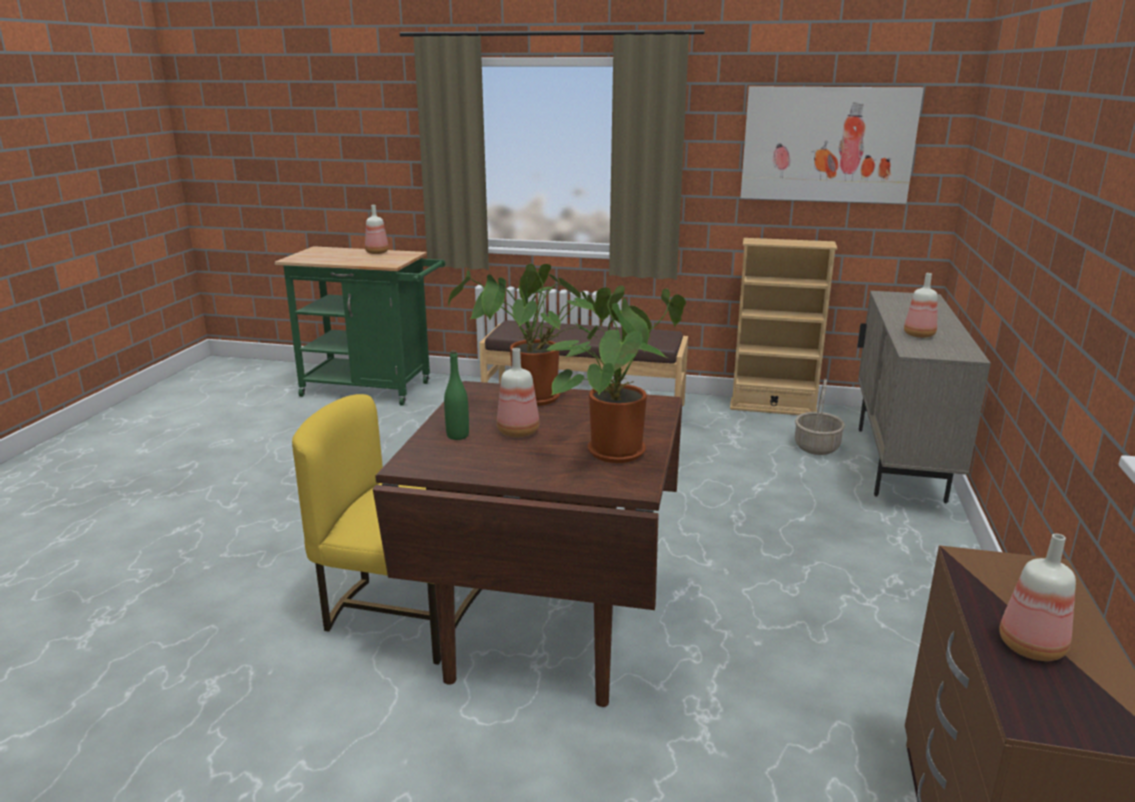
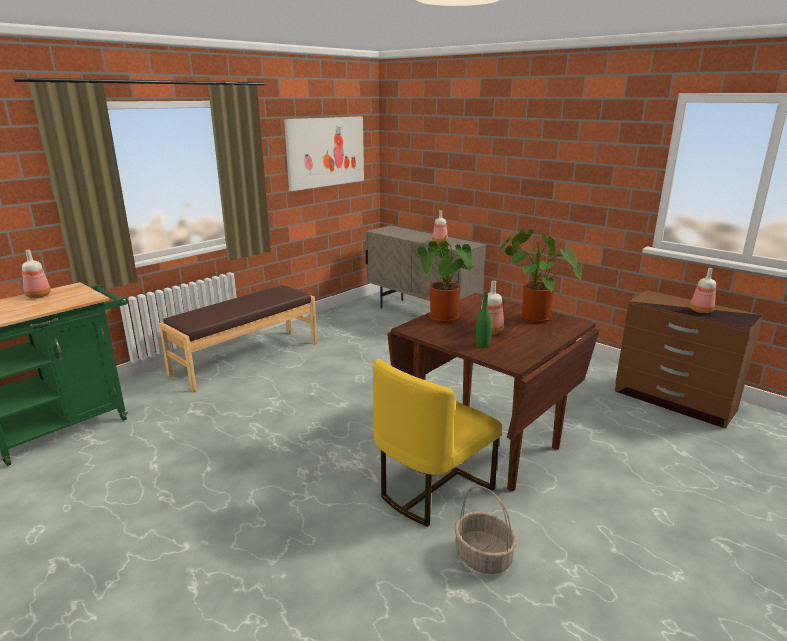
camera: 60 degrees left, 0 degrees up
beige bookcase [730,238,837,415] -> none
basket [795,379,845,455] -> basket moved to [454,486,517,574]

